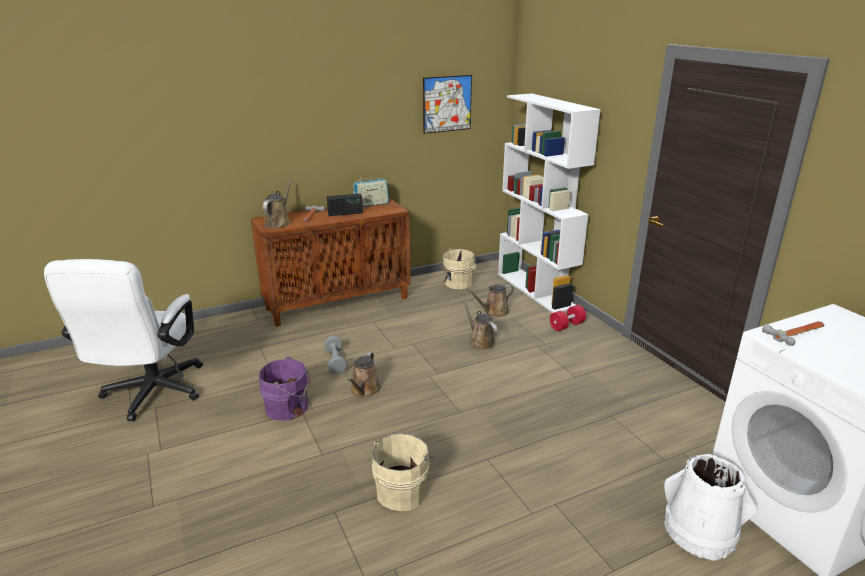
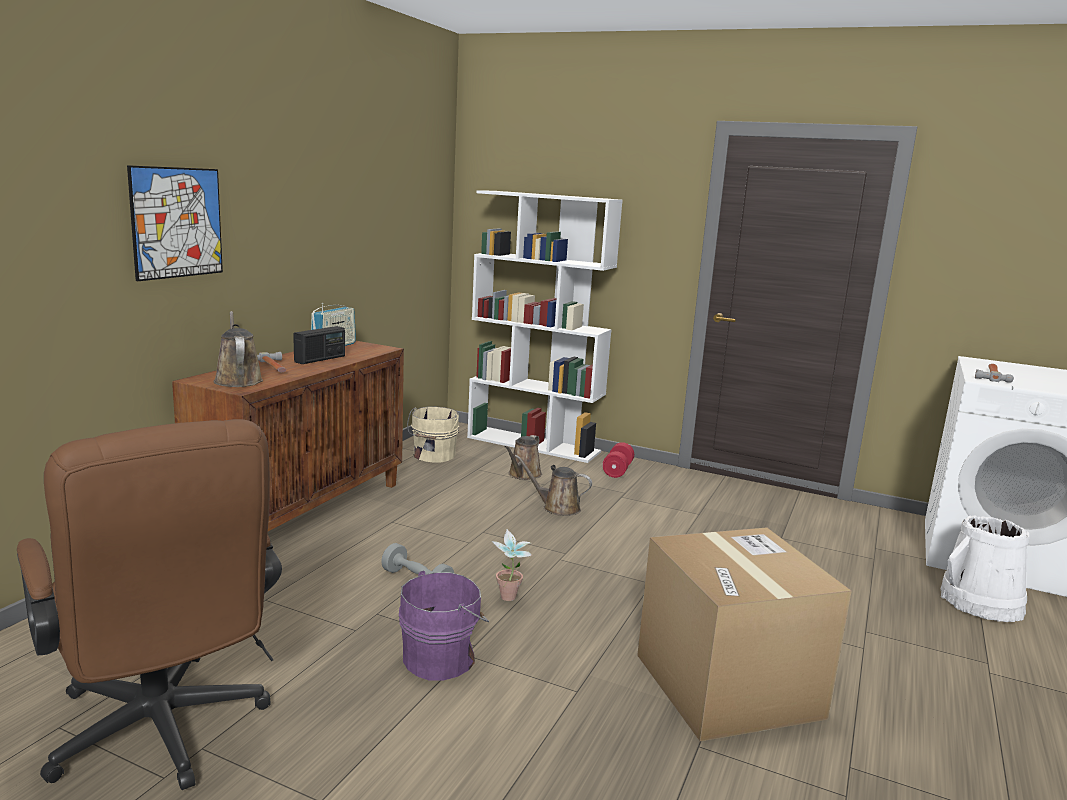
camera: 40 degrees left, 10 degrees down
white office chair [44,259,203,421] -> brown office chair [17,419,282,790]
brown watering can [347,352,381,397] -> potted plant [492,529,532,601]
beige bucket [372,433,434,511] -> cardboard box [637,527,852,741]
picture [423,75,472,134] -> picture moved to [127,165,223,281]

